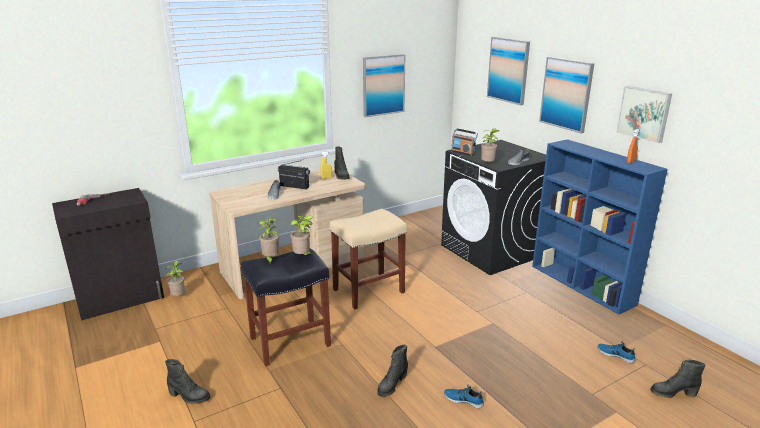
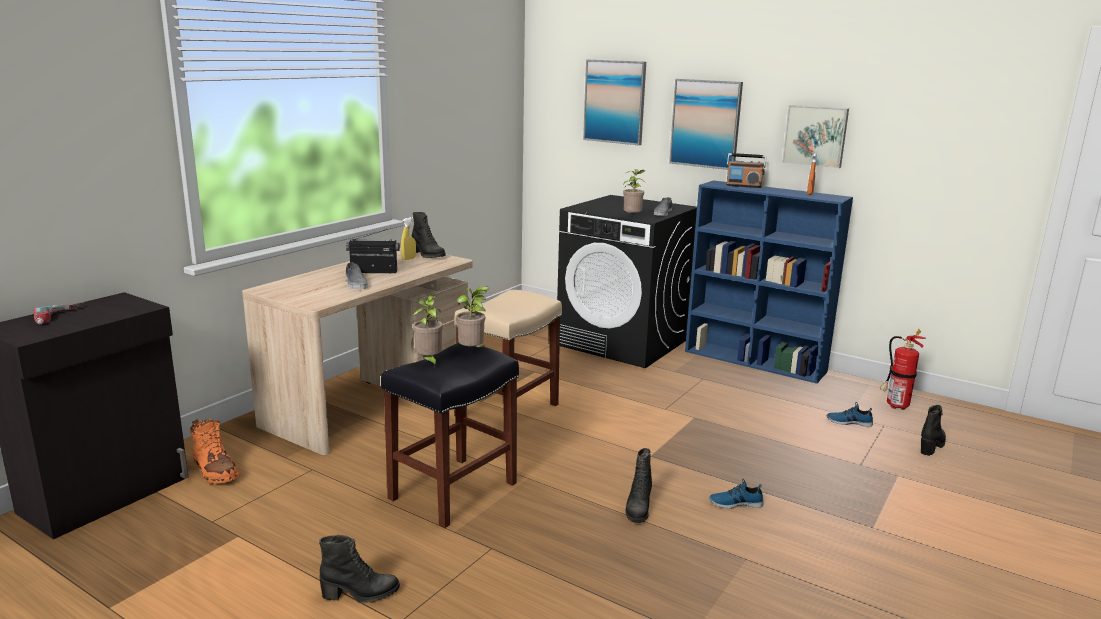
camera: 25 degrees left, 5 degrees down
potted plant [165,261,185,296] -> orange boot [189,419,239,484]
picture [363,54,405,118] -> none
radio [451,128,478,156] -> radio moved to [726,153,766,188]
black boot [651,360,706,398] -> black boot turned 150 degrees clockwise [921,405,946,456]
none -> fire extinguisher [880,329,926,410]

